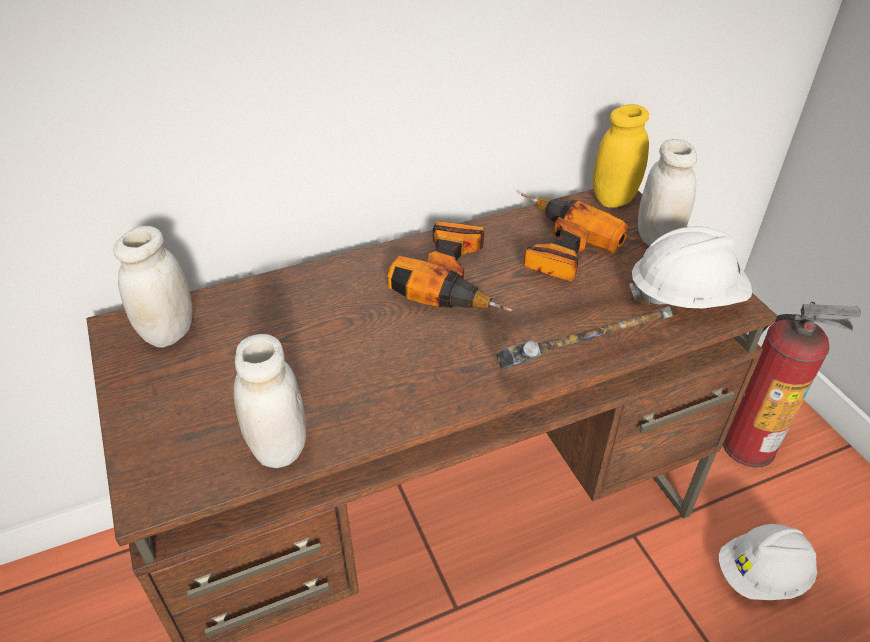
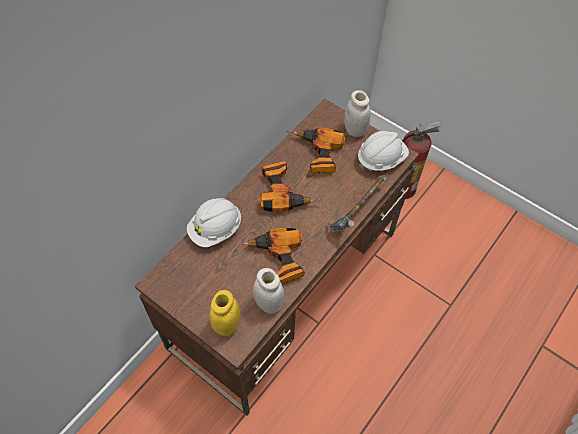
camera: 30 degrees left, 15 degrees up
white jar [113,226,193,348] -> none
yellow jar [593,104,649,208] -> yellow jar moved to [210,290,240,336]
white hard hat [719,524,817,600] -> white hard hat moved to [187,198,241,247]
none -> power drill [236,227,305,284]

